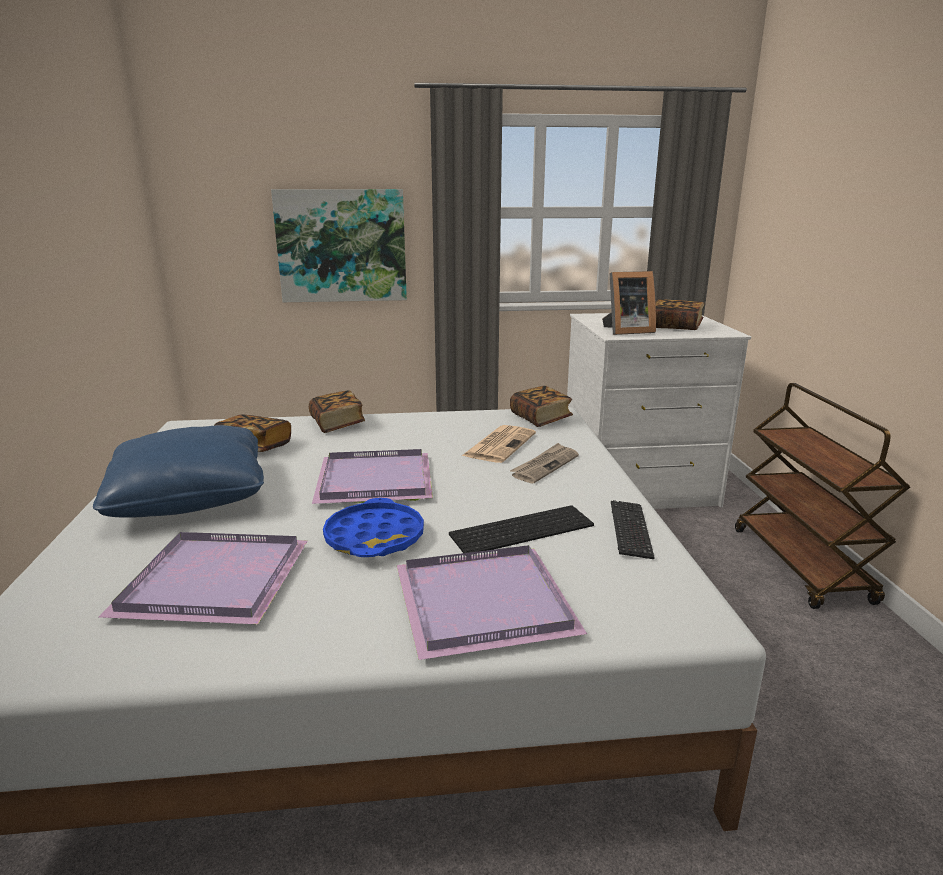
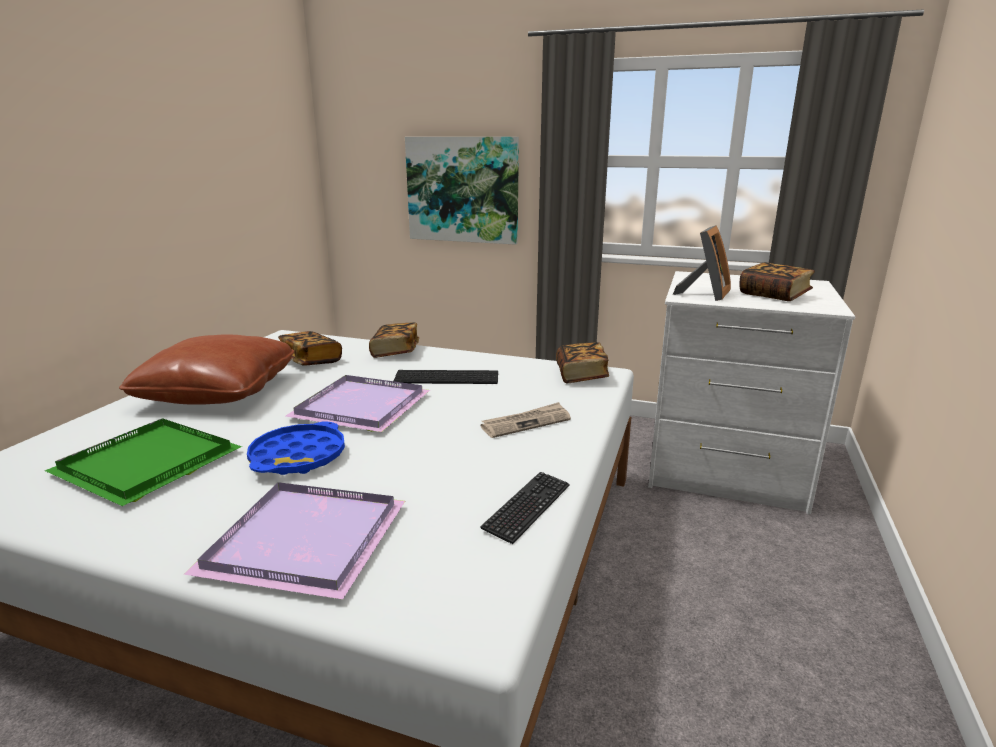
camera: 25 degrees right, 0 degrees up
blue pillow [93,425,264,517] -> brown pillow [119,335,294,405]
purple tray [99,532,308,624] -> green tray [45,418,242,506]
keyboard [449,505,594,556] -> keyboard moved to [394,370,498,384]
newspaper [462,425,536,463] -> none
picture frame [602,271,656,335] -> picture frame turned 75 degrees counterclockwise [673,225,731,301]
brown cart [735,383,910,609] -> none

